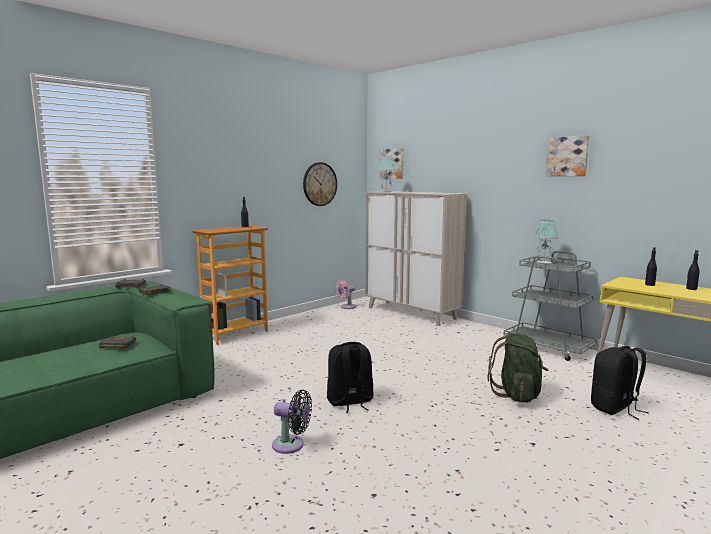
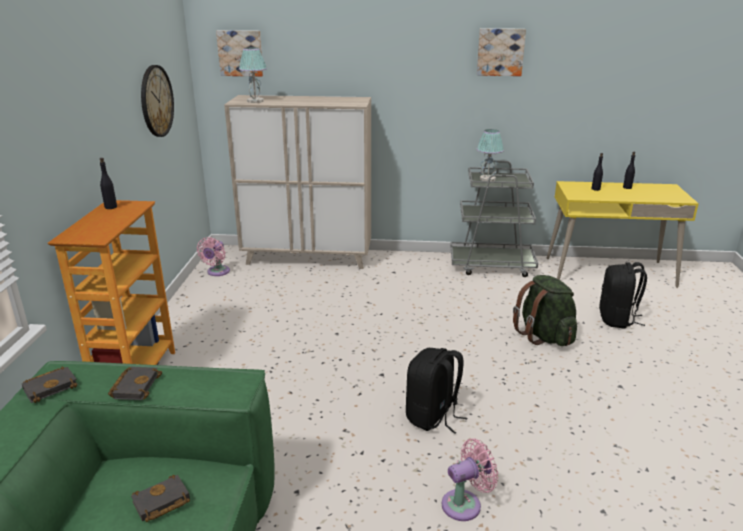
camera: 40 degrees left, 15 degrees up
black fan [272,390,312,454] -> pink fan [442,439,498,521]

